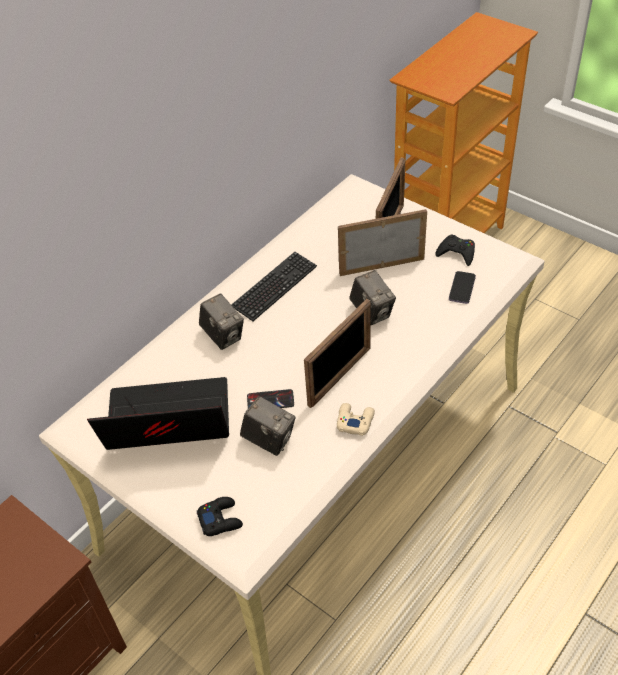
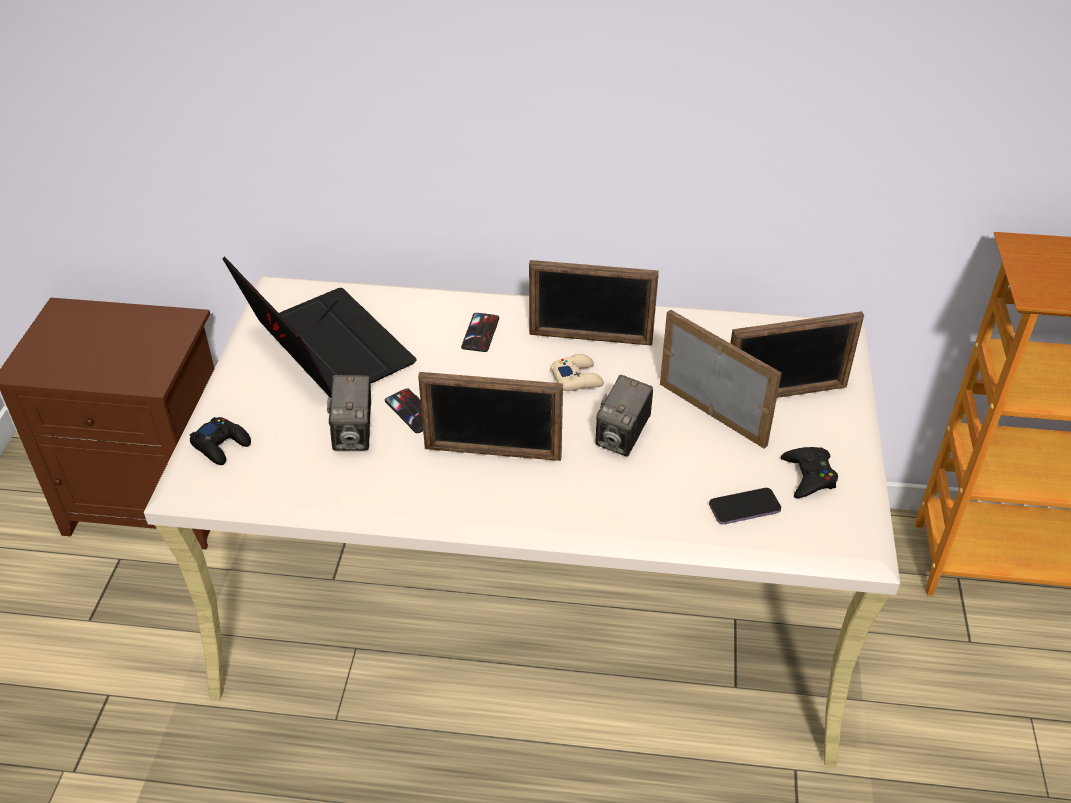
camera: 55 degrees right, 5 degrees down
camera [199,294,244,350] -> phone [461,313,499,352]
keyboard [231,252,317,321] -> picture frame [529,260,659,346]
beige game controller [337,403,375,436] -> beige game controller moved to [550,354,604,391]

